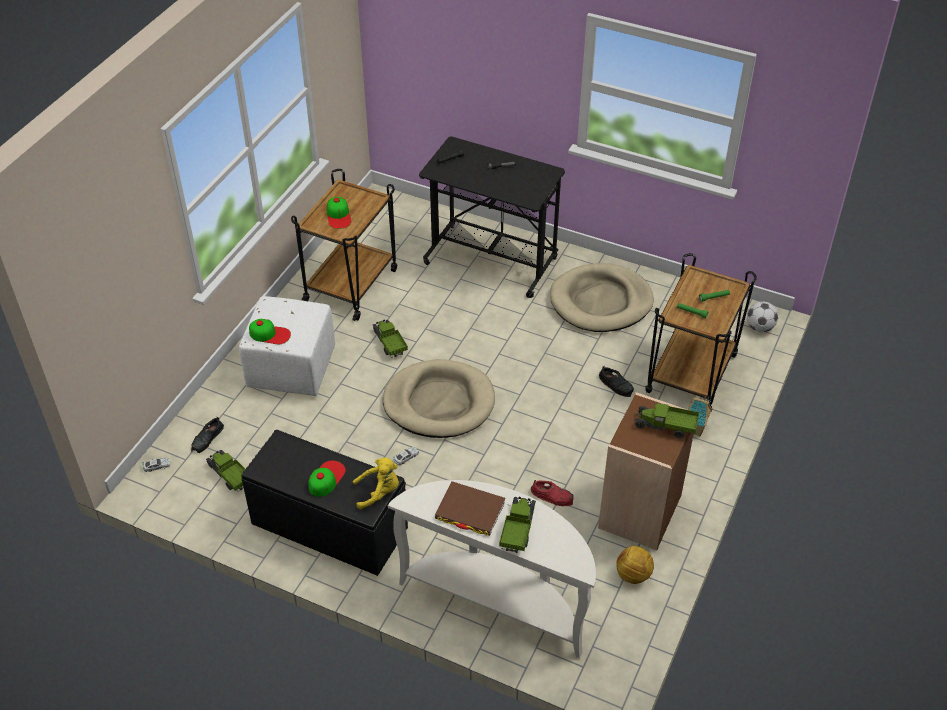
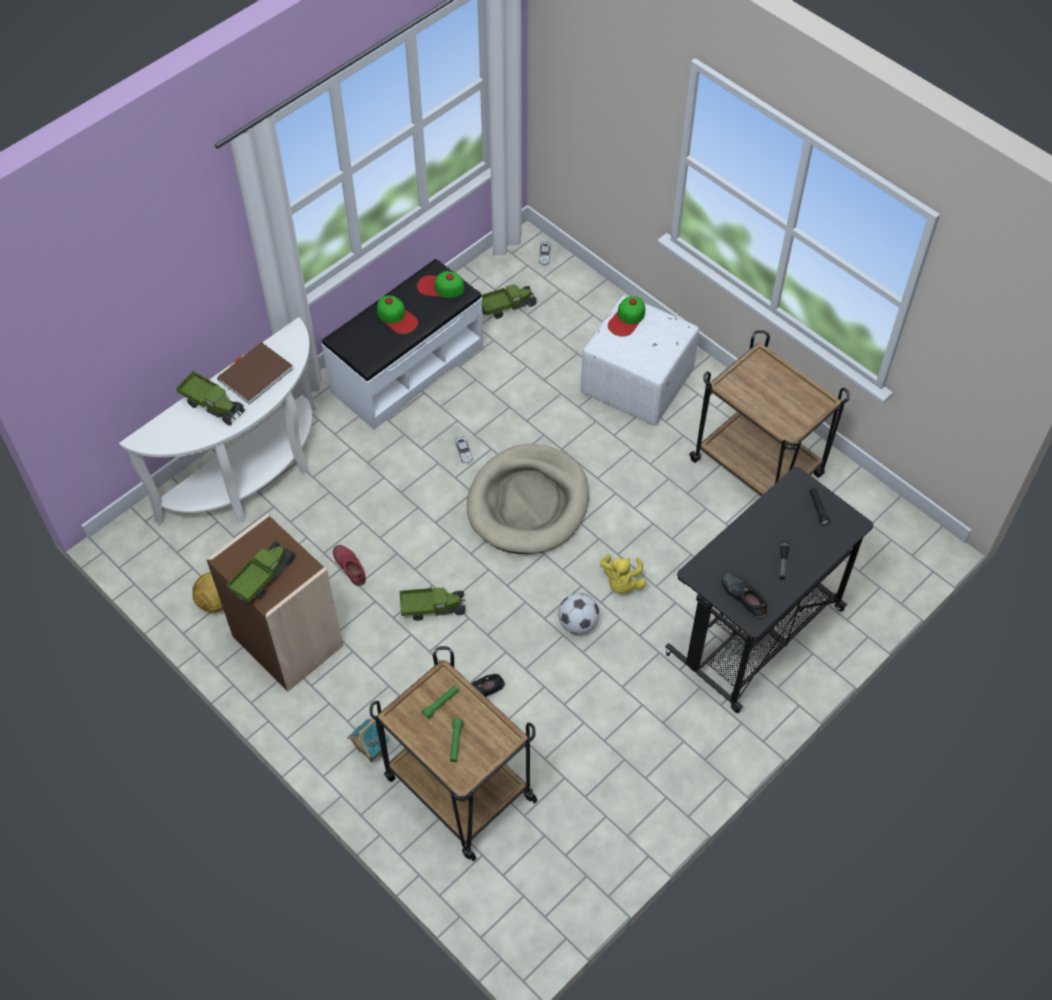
camera: 110 degrees right, 10 degrees up
black shoe [191,417,224,453] -> black shoe moved to [721,573,768,619]
black bench [241,430,408,576] -> white bench [322,259,483,430]
cap [327,197,351,229] -> cap moved to [417,271,464,298]
yellow plush toy [353,458,399,509] -> yellow plush toy moved to [600,554,646,594]
toy truck [373,319,408,358] -> toy truck moved to [400,588,466,621]
red shoe [531,480,574,506] -> red shoe turned 105 degrees clockwise [333,545,366,586]
beige dog bed [550,263,654,332] -> none
football [747,301,778,332] -> football moved to [558,593,599,634]

